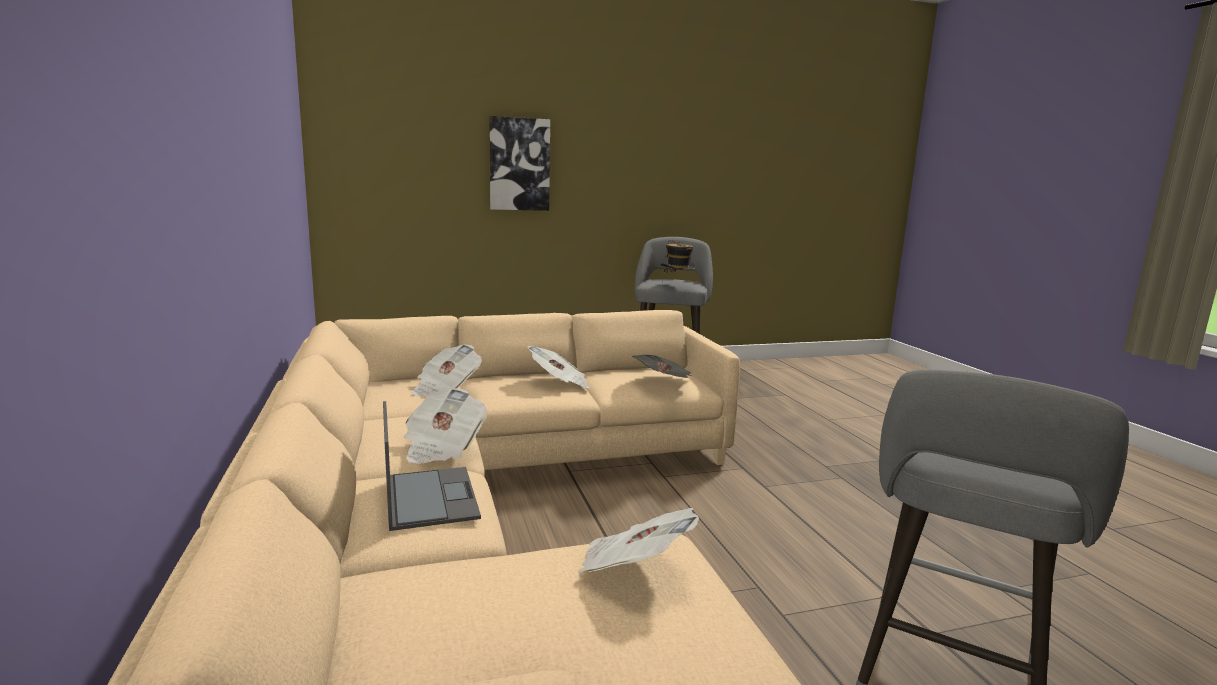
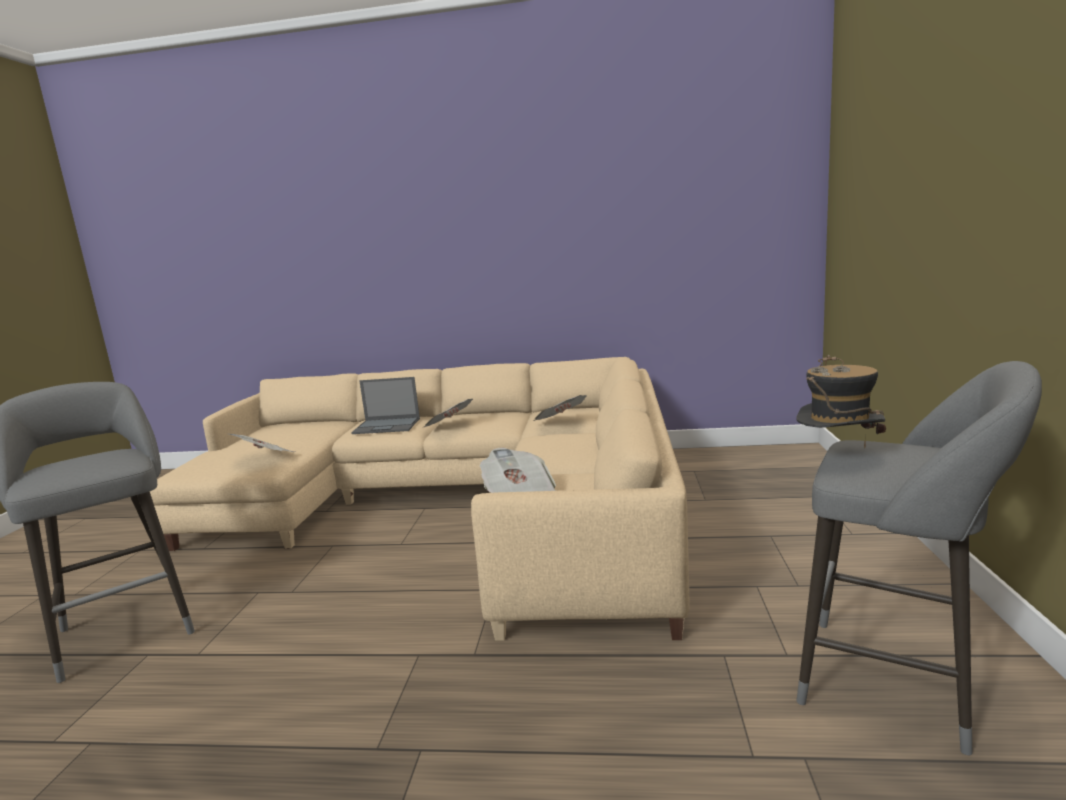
camera: 115 degrees right, 0 degrees up
picture [489,116,550,211] -> none
newspaper [527,346,589,388] -> none

